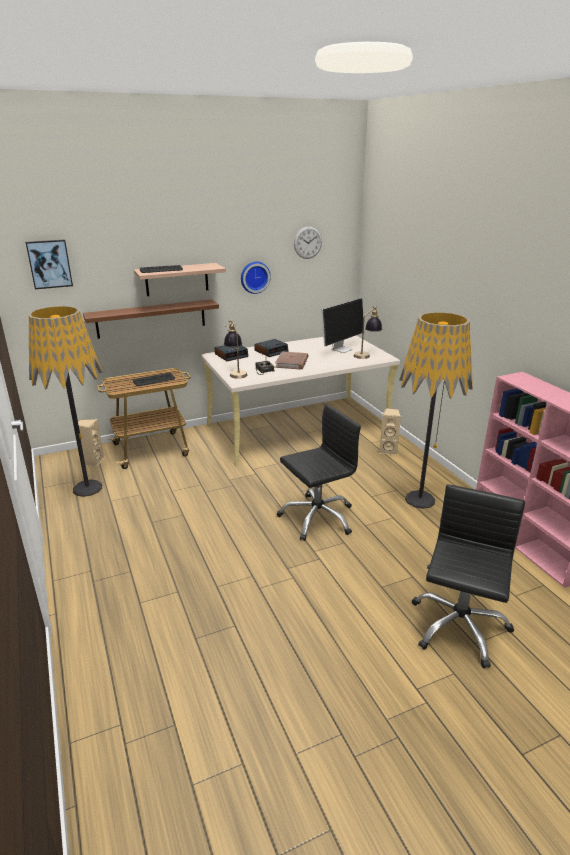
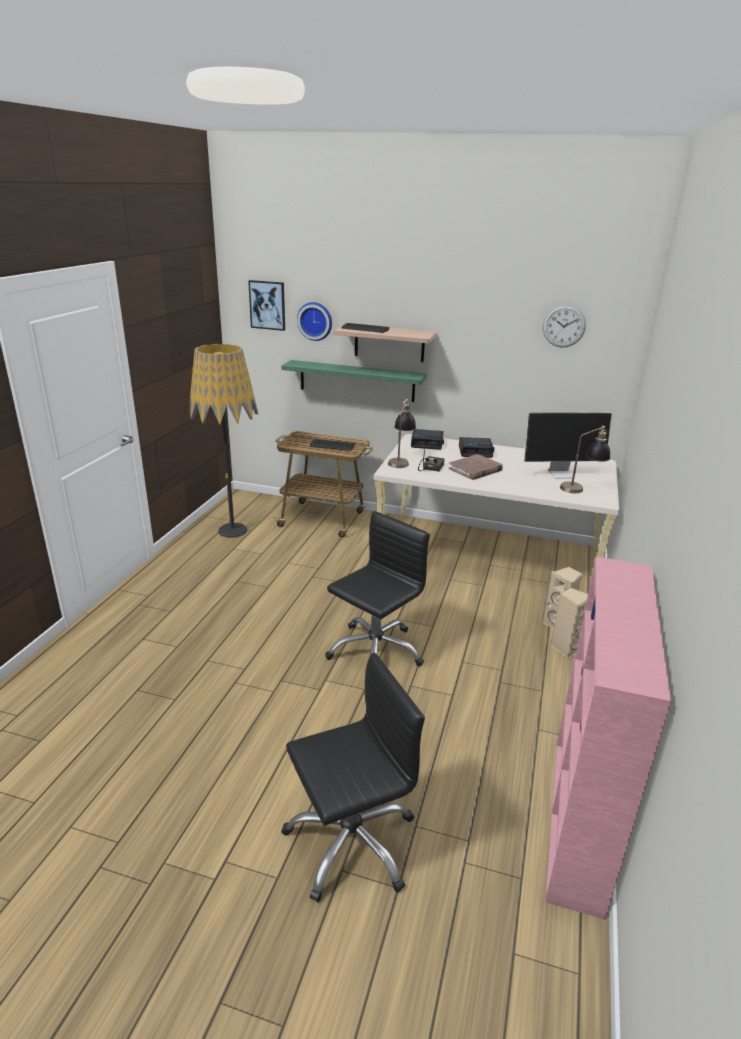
camera: 40 degrees right, 0 degrees up
beige speaker [78,419,104,467] -> beige speaker moved to [551,587,588,659]
brown shelf [83,299,219,339] -> green shelf [281,360,427,402]
wall clock [241,261,271,294] -> wall clock moved to [297,302,332,341]
black office chair [277,404,361,541] -> black office chair turned 60 degrees counterclockwise [325,511,430,667]
floor lamp [399,312,473,509] -> none

